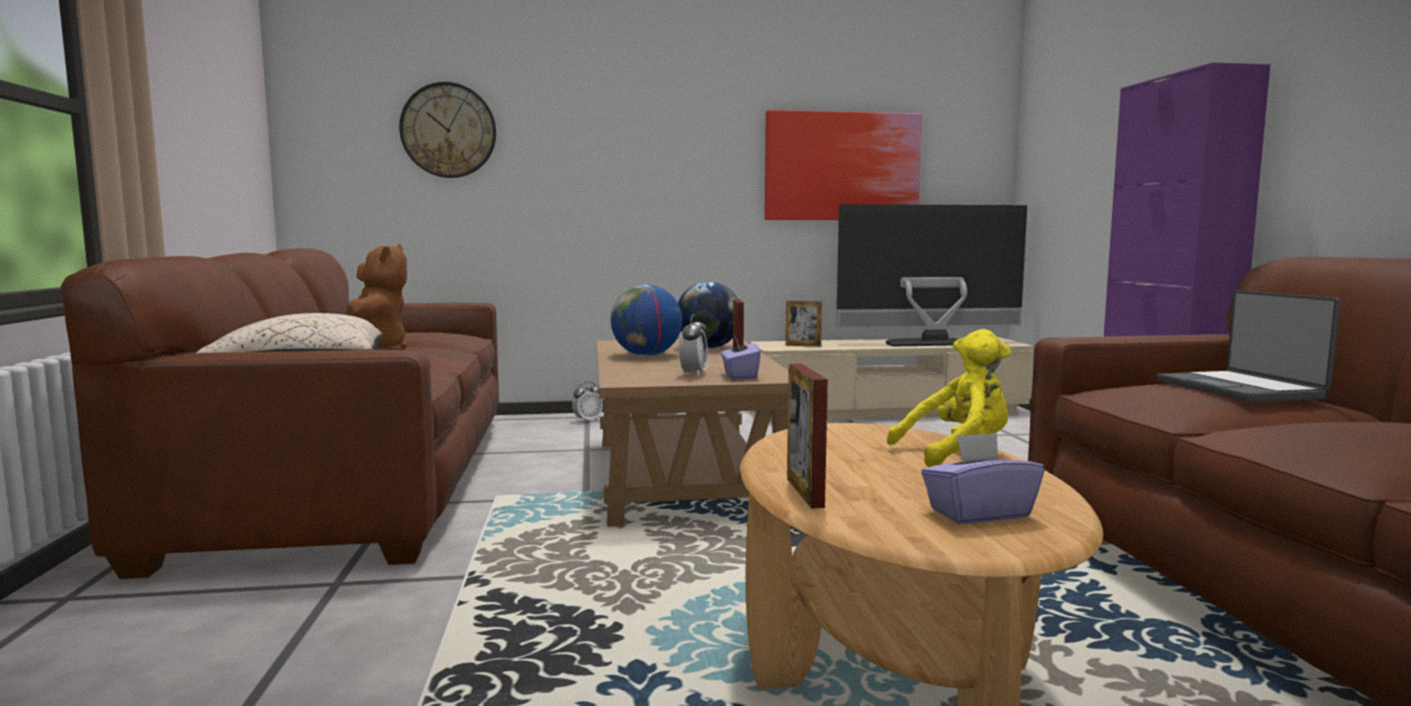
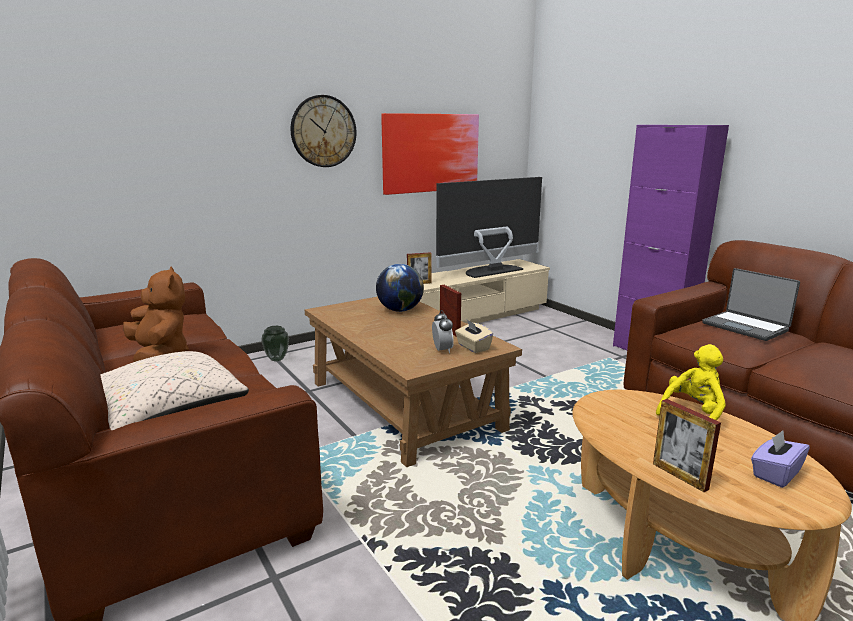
camera: 25 degrees left, 10 degrees up
wall clock [399,82,496,178] -> wall clock moved to [290,95,357,167]
alarm clock [572,382,603,423] -> vase [261,326,289,361]
globe [611,285,682,356] -> none
purple tissue box [721,336,761,379] -> beige tissue box [455,320,493,353]

